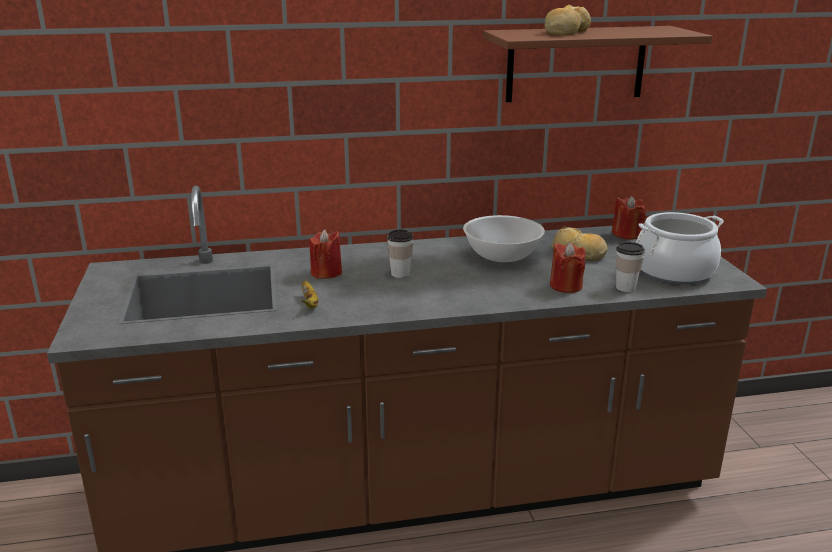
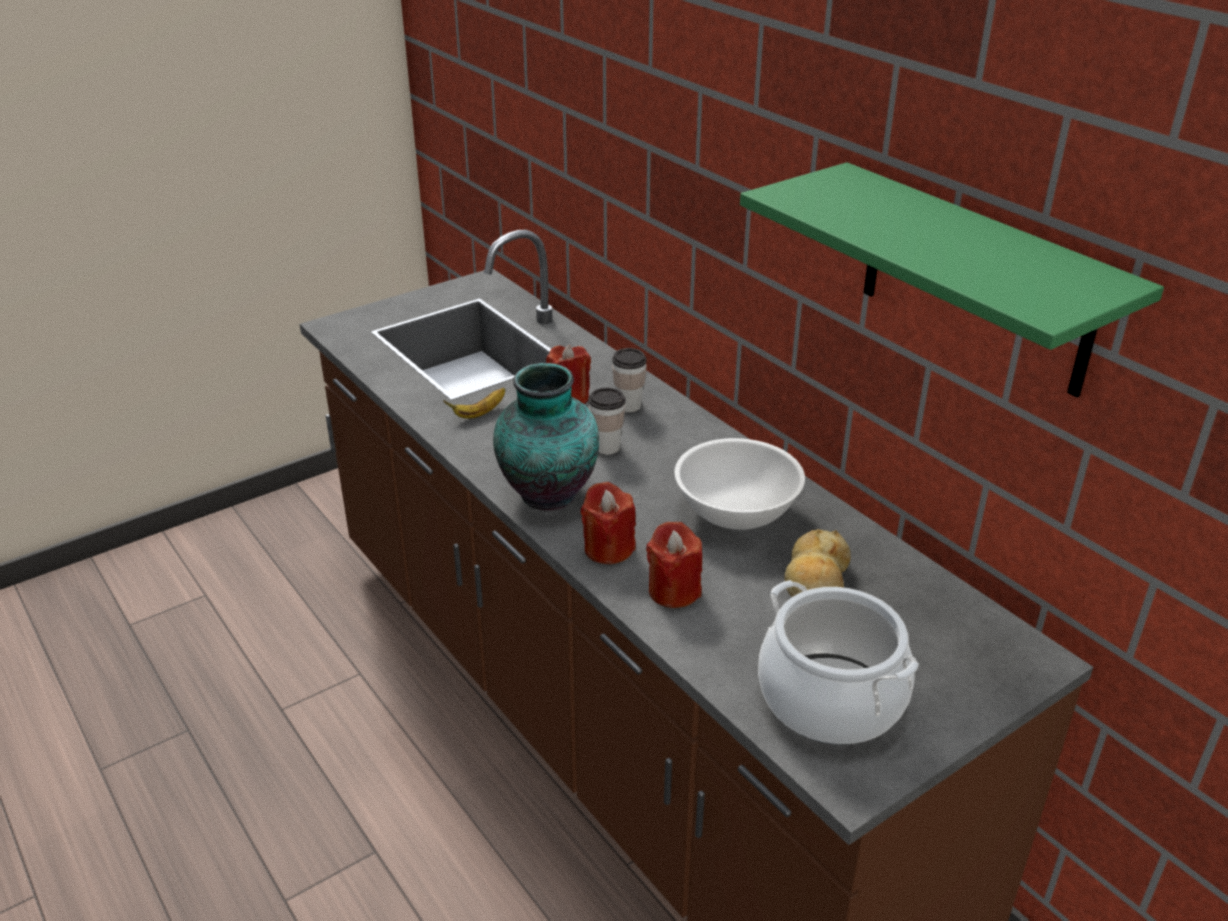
camera: 65 degrees right, 10 degrees up
brown shelf [483,26,713,102] -> green shelf [740,162,1164,397]
bread [545,5,591,35] -> none
red candle [612,196,646,240] -> red candle moved to [581,482,636,564]
cup [616,242,645,292] -> cup moved to [612,348,647,412]
none -> vase [493,363,599,510]

